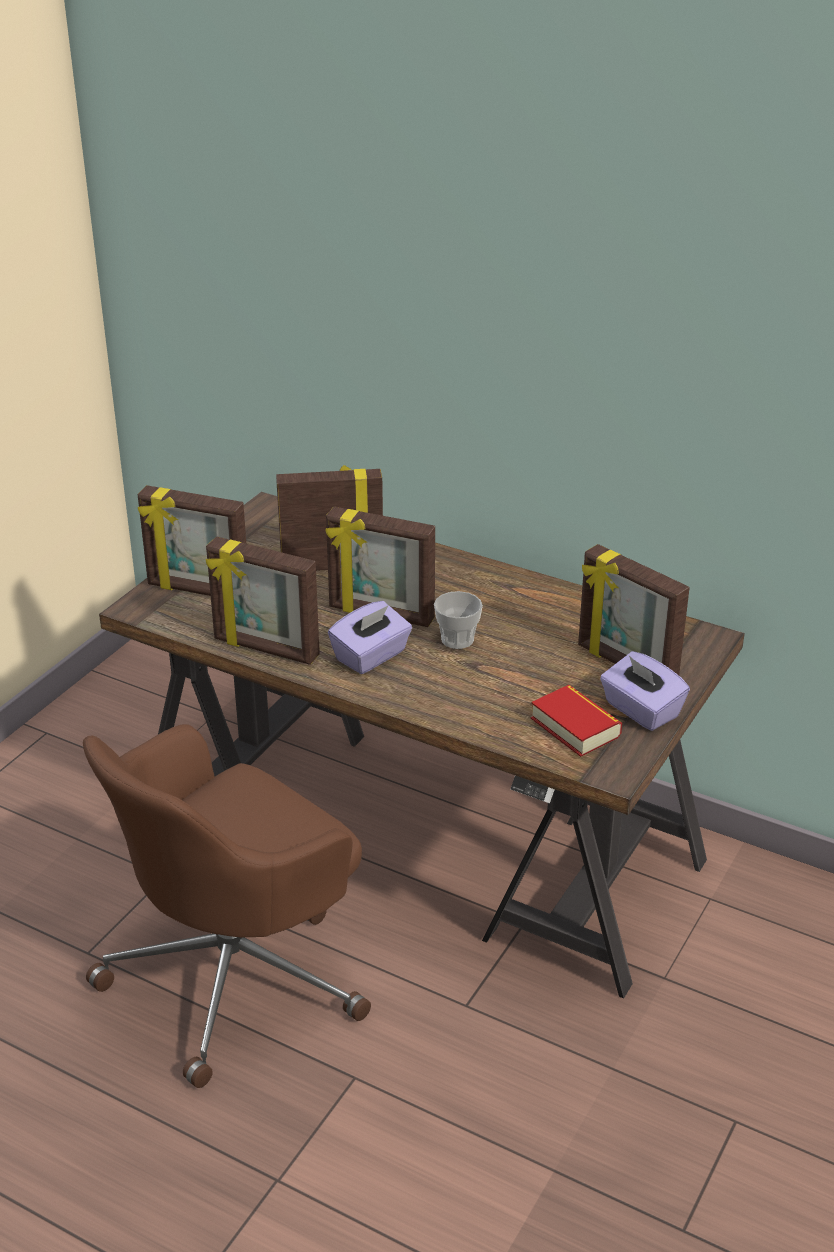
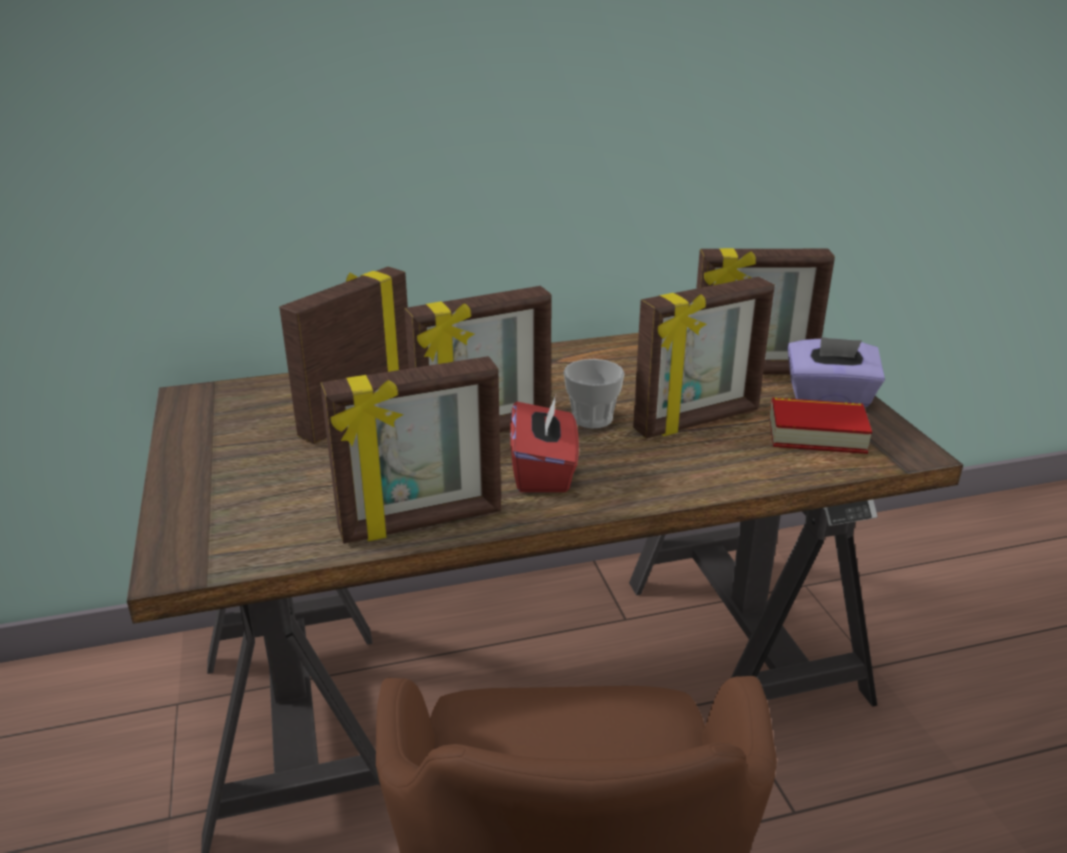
camera: 45 degrees left, 5 degrees down
picture frame [138,485,246,596] -> picture frame moved to [633,277,775,438]
purple tissue box [328,601,412,674] -> red tissue box [510,393,579,492]

